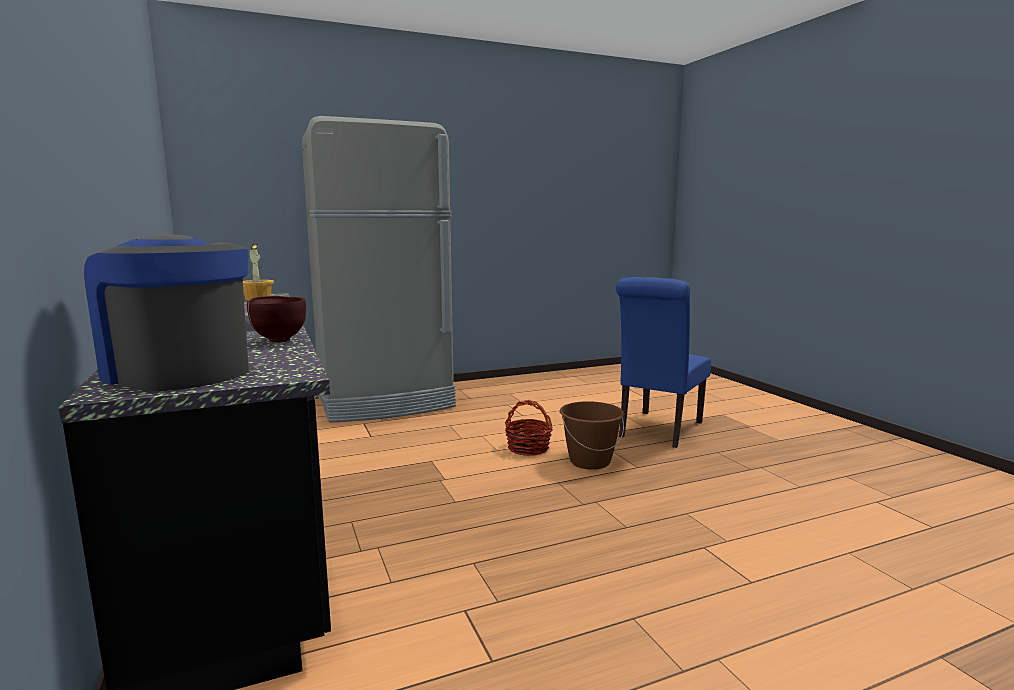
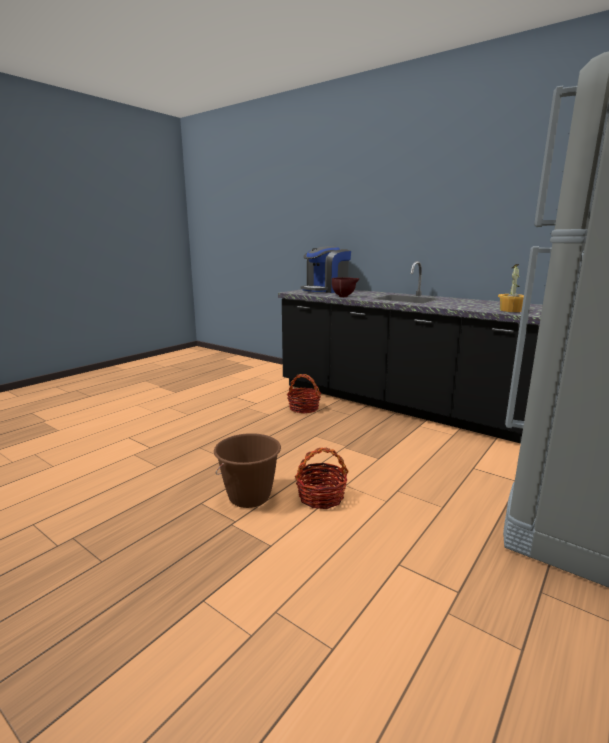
camera: 150 degrees right, 5 degrees up
coffee machine [84,235,249,391] -> coffee machine turned 135 degrees clockwise [301,246,351,293]
blue chair [616,277,711,448] -> none
none -> basket [287,374,321,413]

